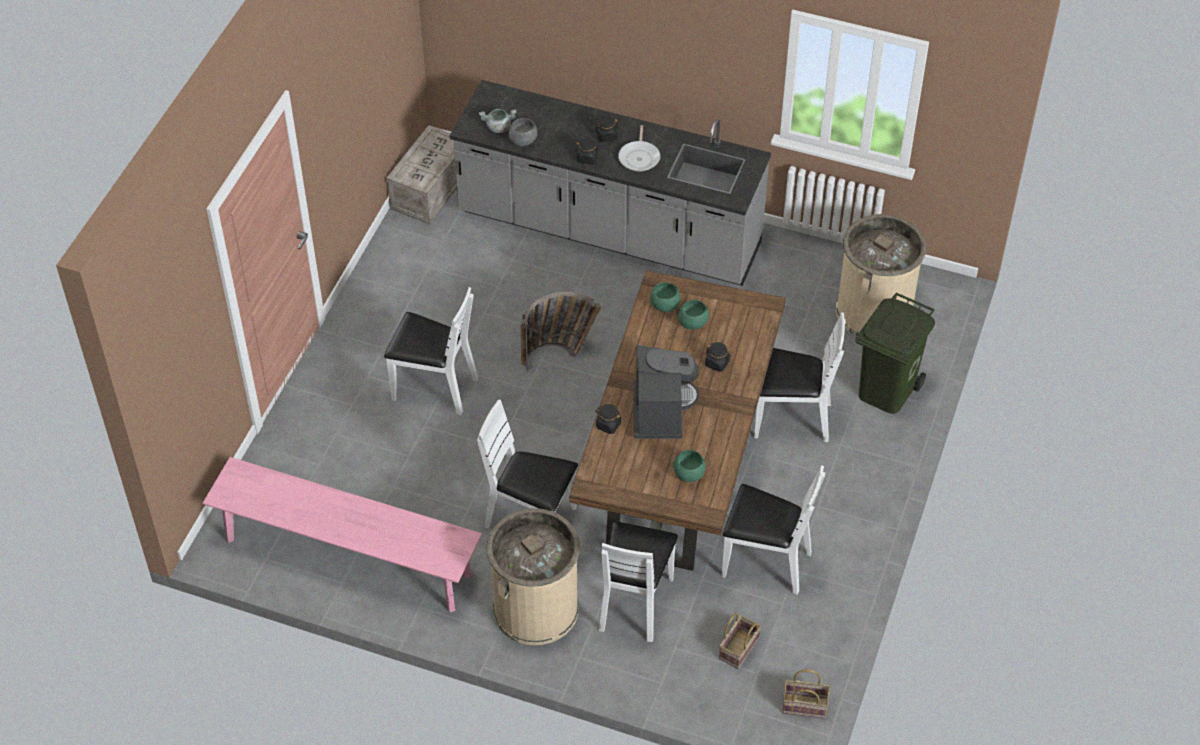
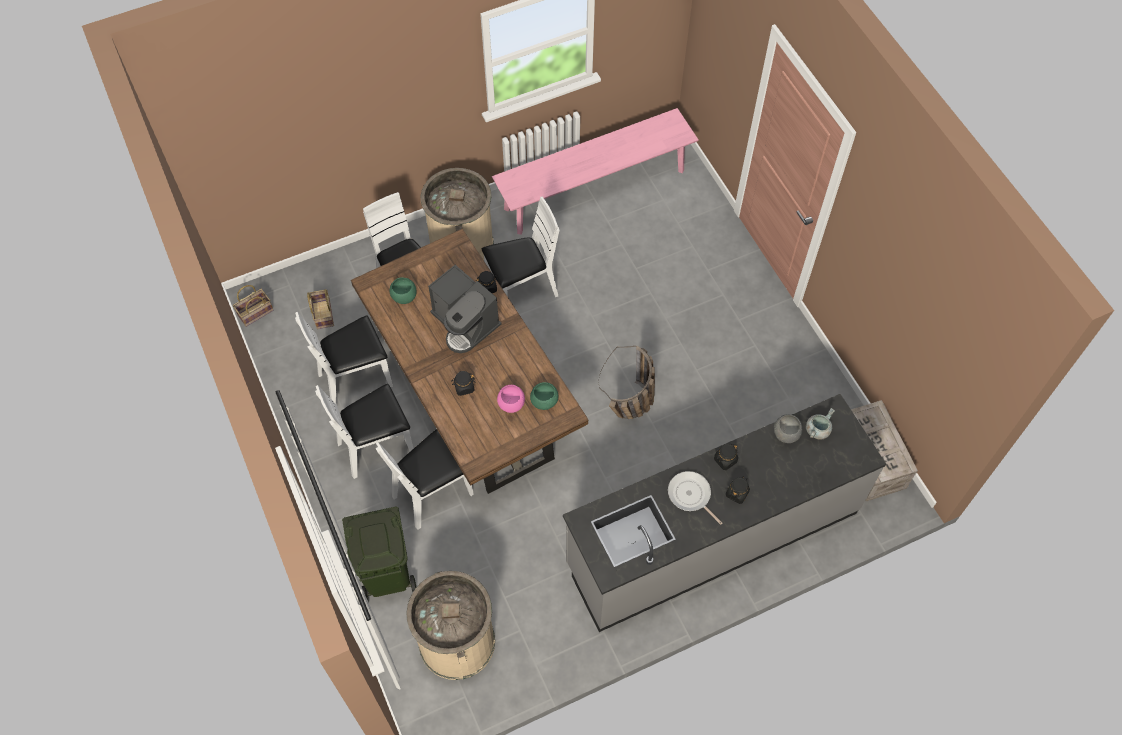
camera: 135 degrees right, 10 degrees up
white chair [384,287,478,415] -> white chair moved to [315,384,414,479]
green bowl [678,300,709,330] -> pink bowl [497,385,525,413]

